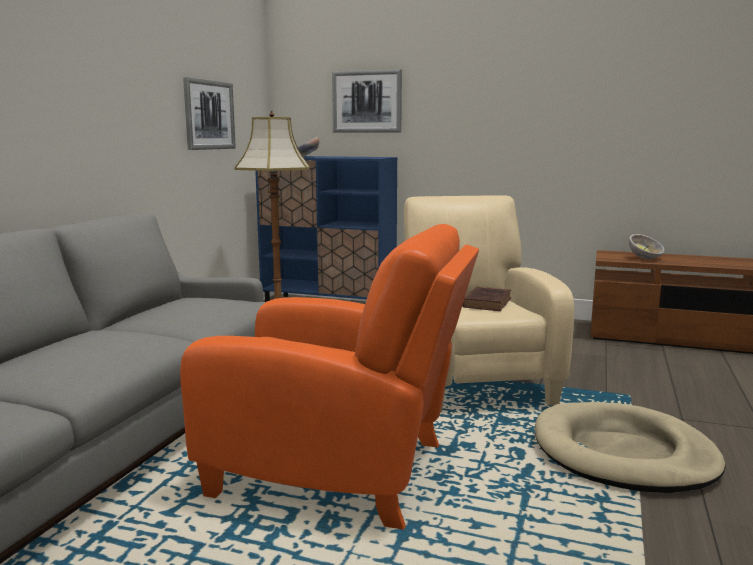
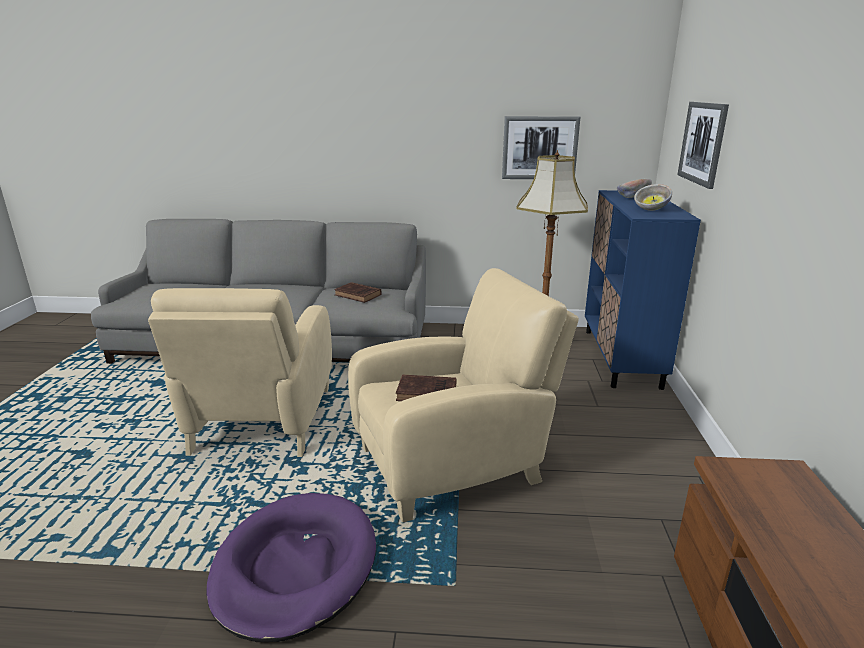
camera: 75 degrees right, 10 degrees up
orange armchair [180,224,479,530] -> beige armchair [148,288,332,457]
beige dog bed [535,402,725,493] -> purple dog bed [206,493,376,642]
bowl [629,234,664,259] -> bowl moved to [634,184,672,211]
none -> brown book [334,282,382,303]

